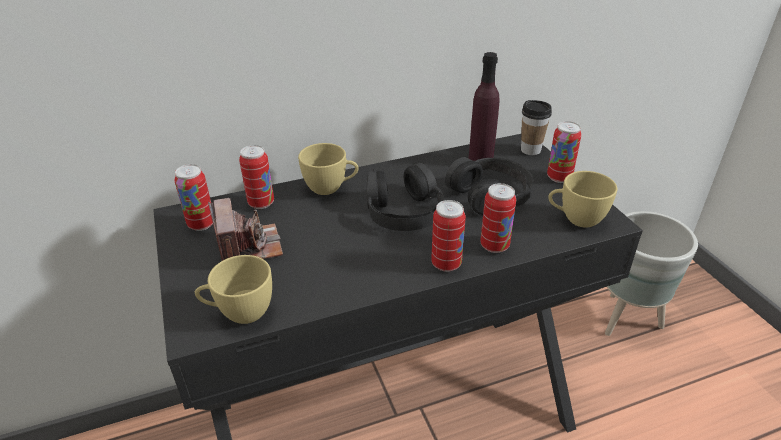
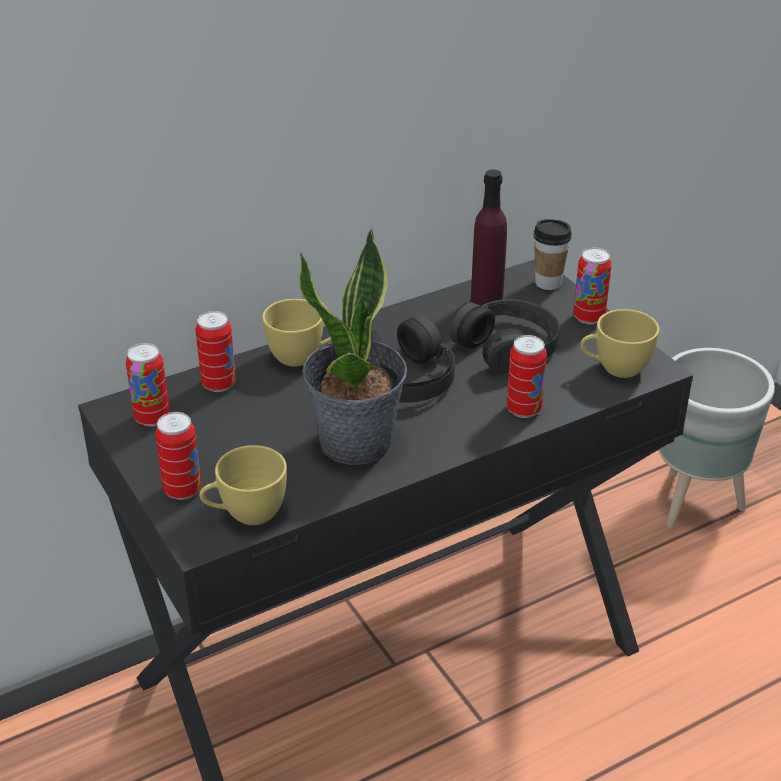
camera: 10 degrees left, 0 degrees up
camera [208,198,283,261] -> none
can [431,200,466,272] -> can moved to [155,412,201,500]
none -> potted plant [299,228,407,465]

